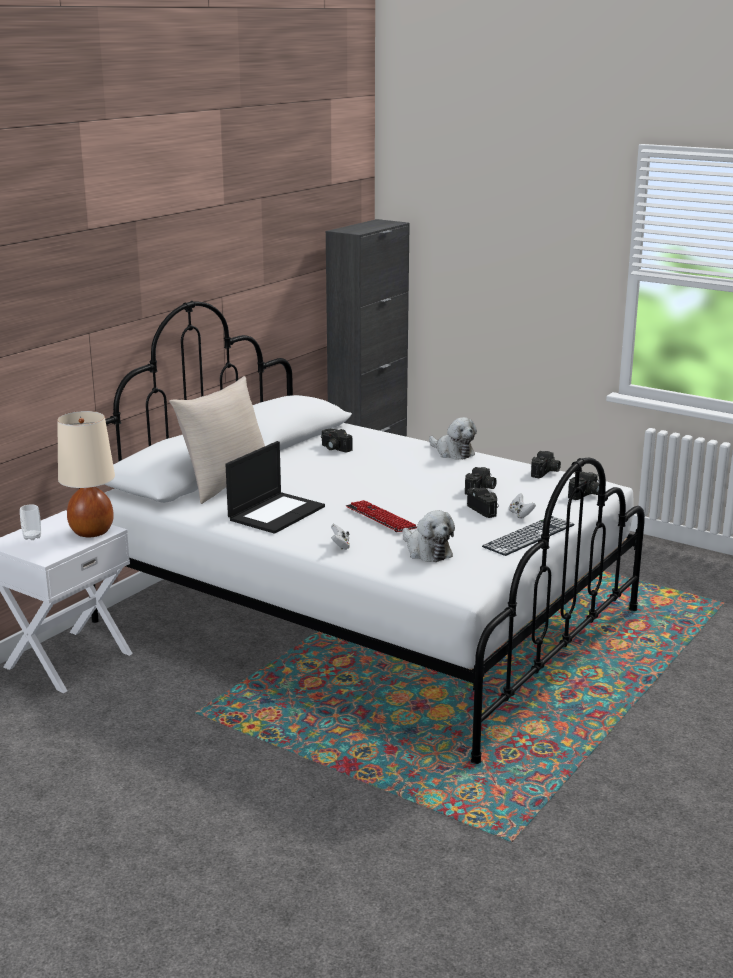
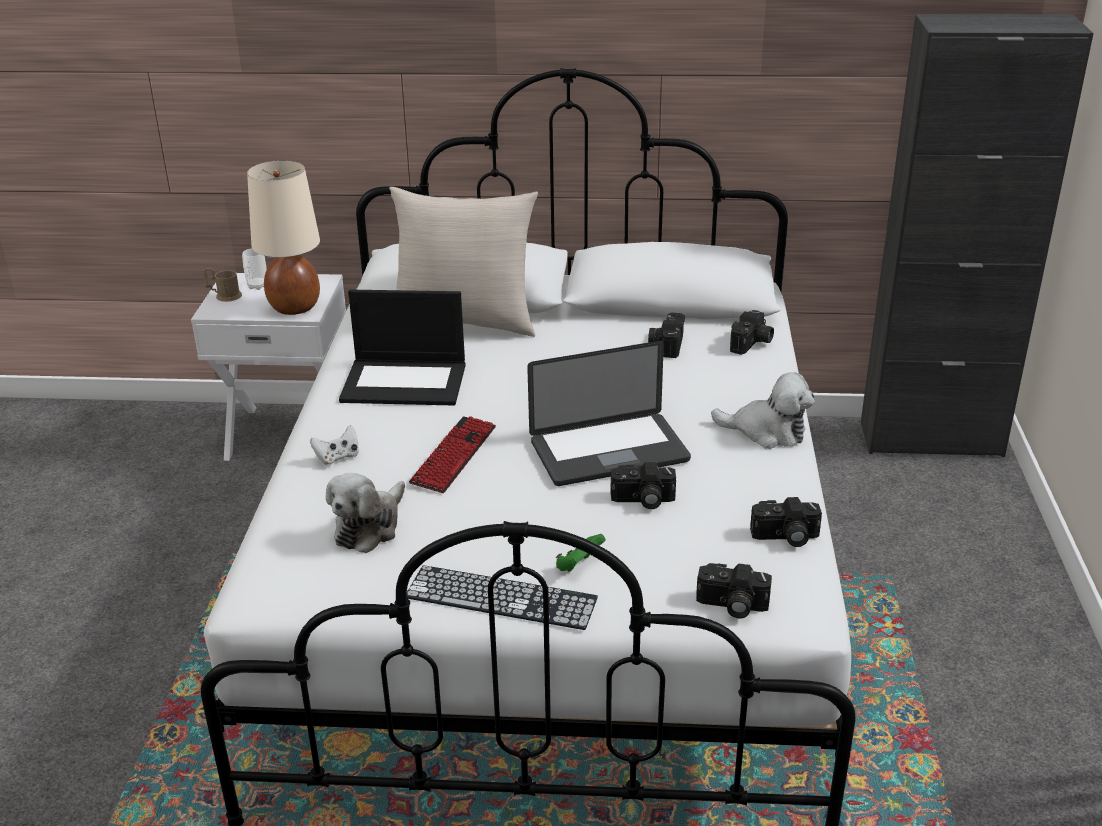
camera: 60 degrees right, 10 degrees up
plush toy [429,417,477,460] -> plush toy turned 90 degrees counterclockwise [711,372,815,449]
camera [467,487,499,518] -> camera moved to [730,310,774,355]
white game controller [509,493,536,519] -> green game controller [556,534,606,572]
none -> brown mug [204,268,242,302]
none -> laptop [527,341,691,486]

